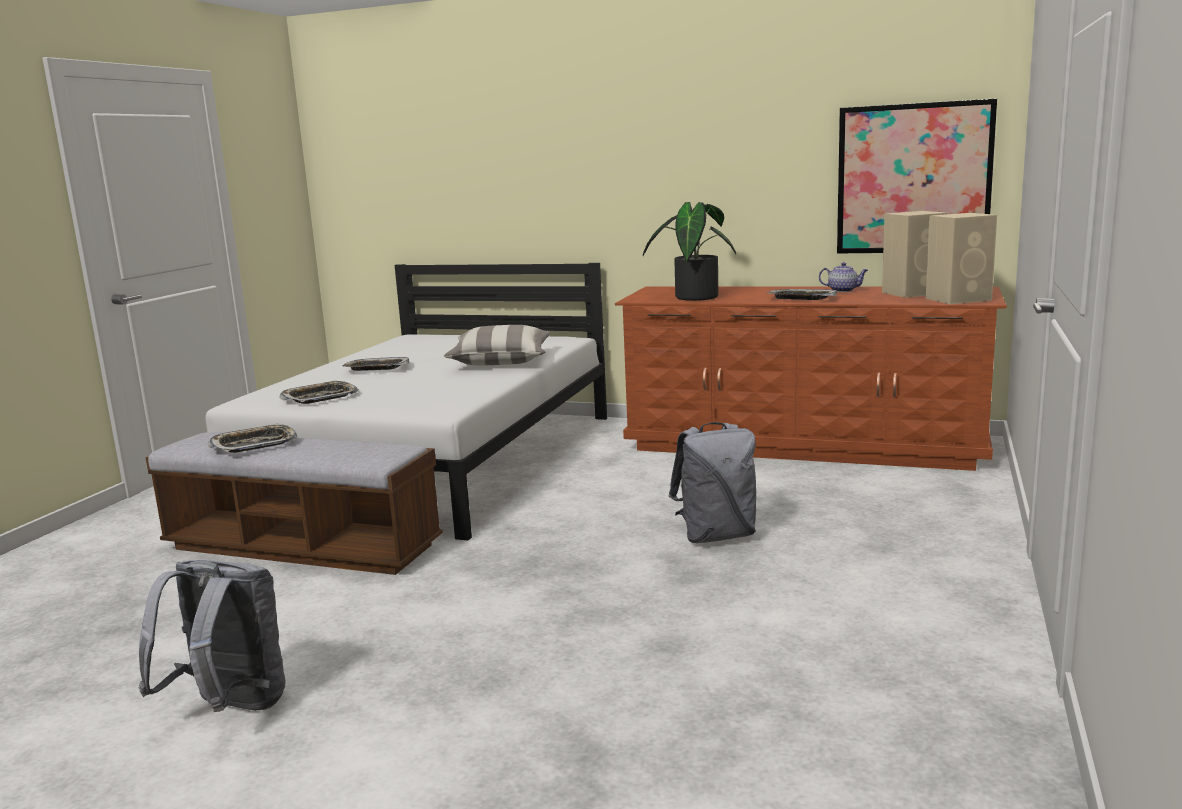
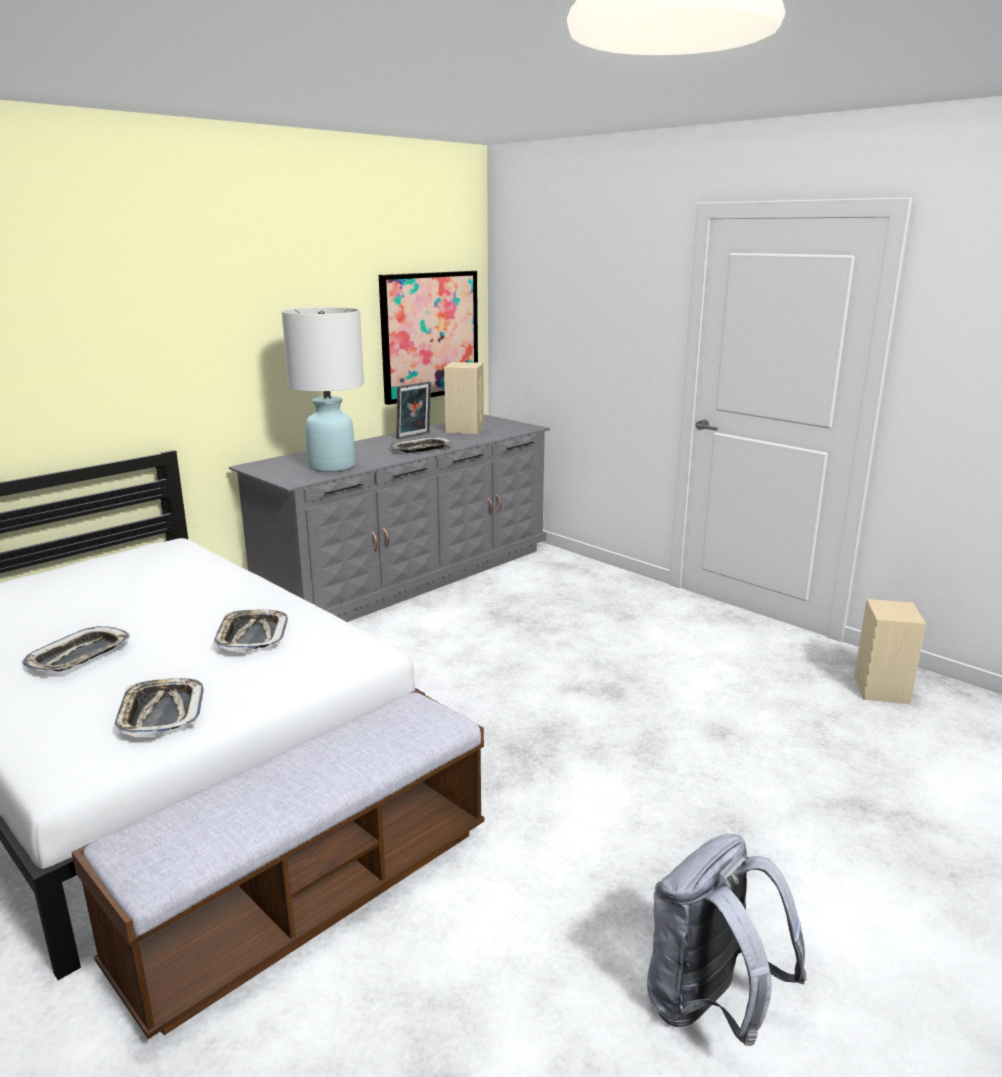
camera: 65 degrees left, 5 degrees up
tray [207,424,297,453] -> tray moved to [214,610,288,652]
pillow [444,325,551,366] -> none
brown dresser [615,286,1007,471] -> grey dresser [229,415,550,622]
potted plant [643,202,736,301] -> white table lamp [281,307,364,472]
grey backpack [669,422,756,543] -> none
teapot [819,262,868,292] -> picture frame [396,381,431,439]
beige speaker [926,213,997,304] -> beige speaker moved to [854,599,926,704]

